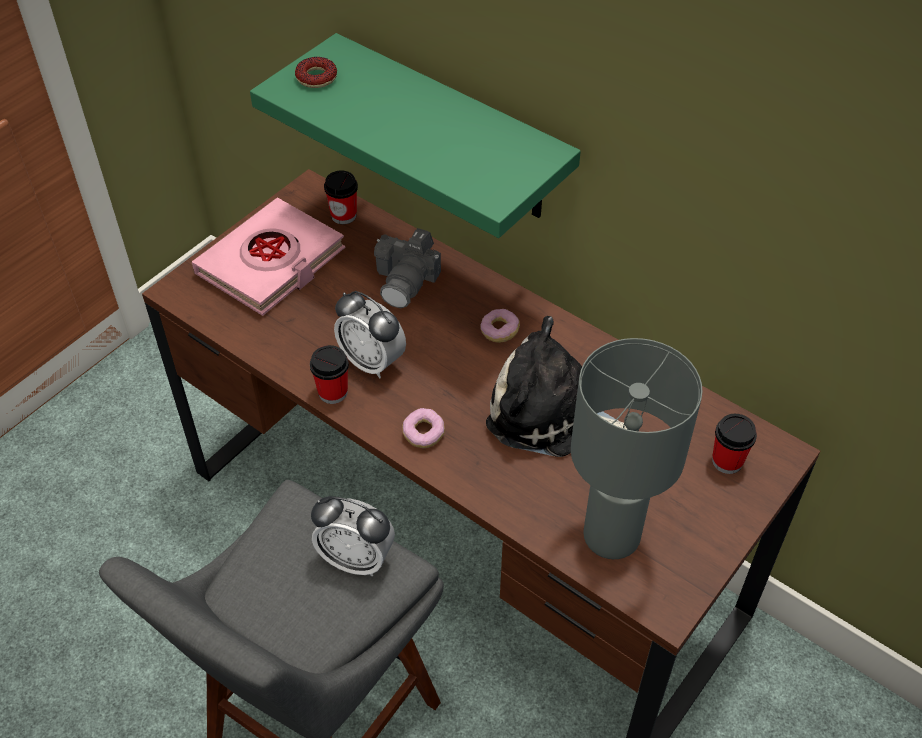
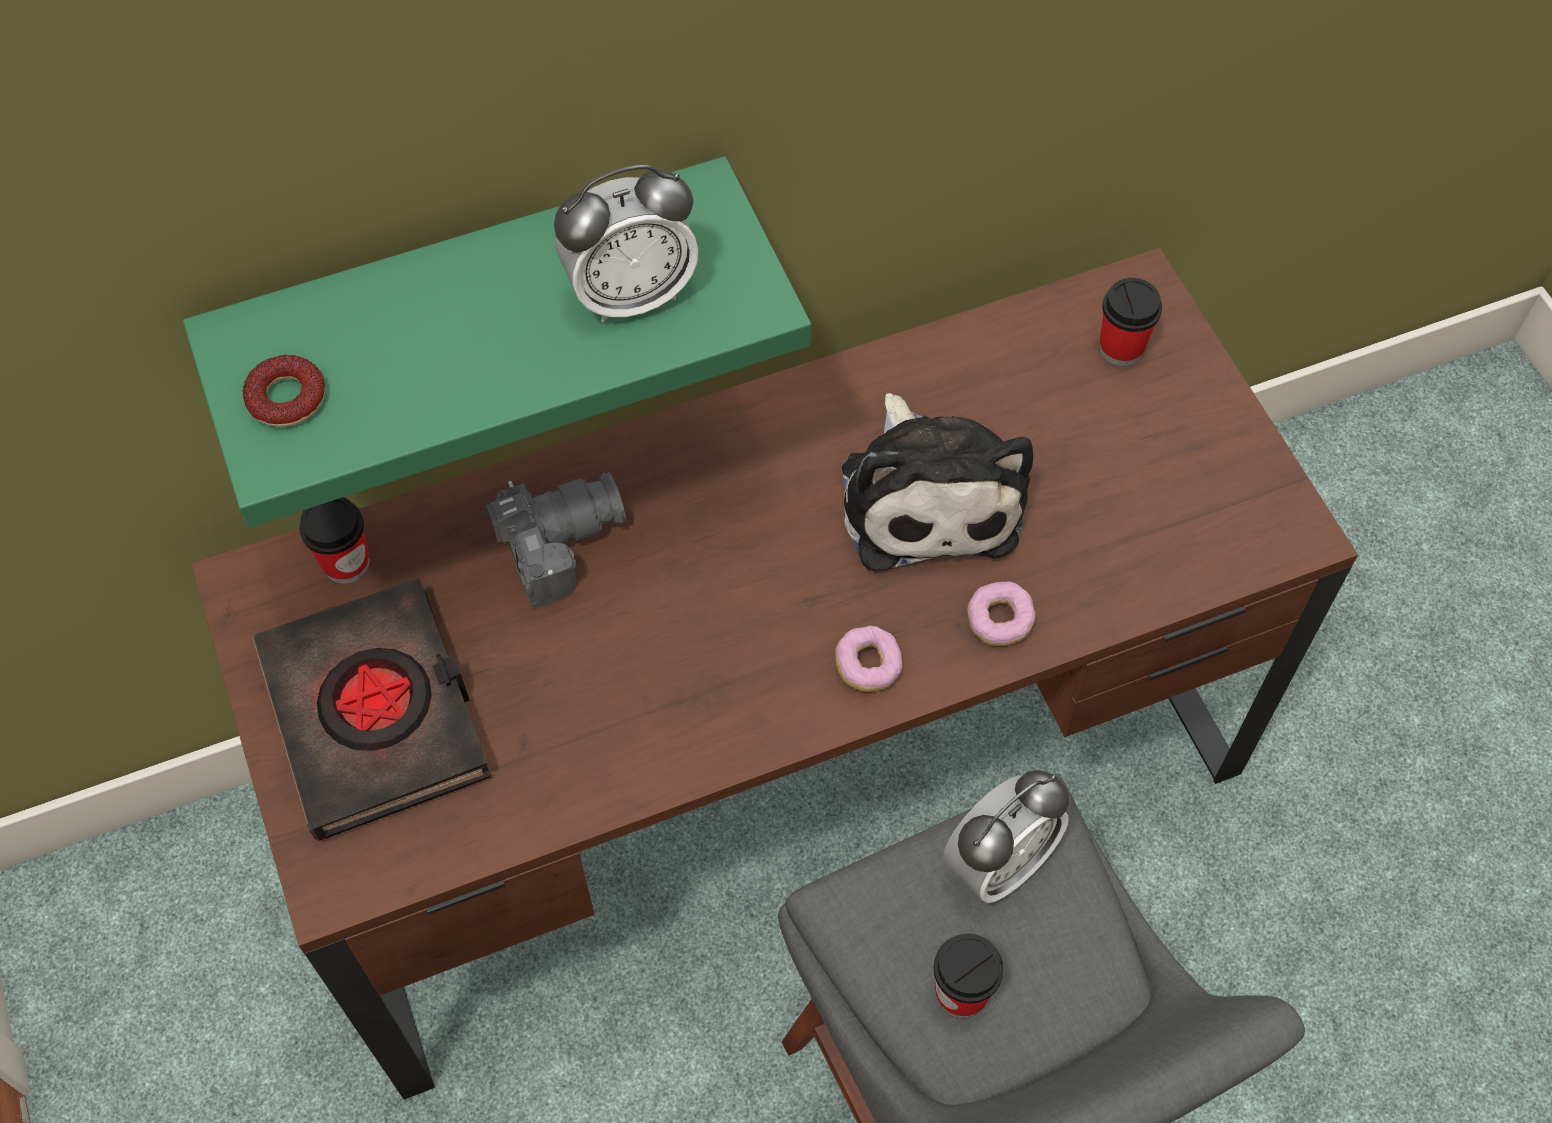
camera: 60 degrees left, 10 degrees up
pink book [192,198,345,316] -> black book [253,579,491,841]
cup [310,345,349,404] -> cup moved to [933,933,1004,1018]
alarm clock [334,291,406,379] -> alarm clock moved to [554,165,699,323]
camera [374,228,441,308] -> camera turned 75 degrees counterclockwise [486,472,626,609]
donut [480,309,520,343] -> donut moved to [967,582,1036,646]
plush toy [486,316,627,457] -> plush toy turned 60 degrees counterclockwise [842,393,1033,571]
grey table lamp [571,338,703,559] -> none

